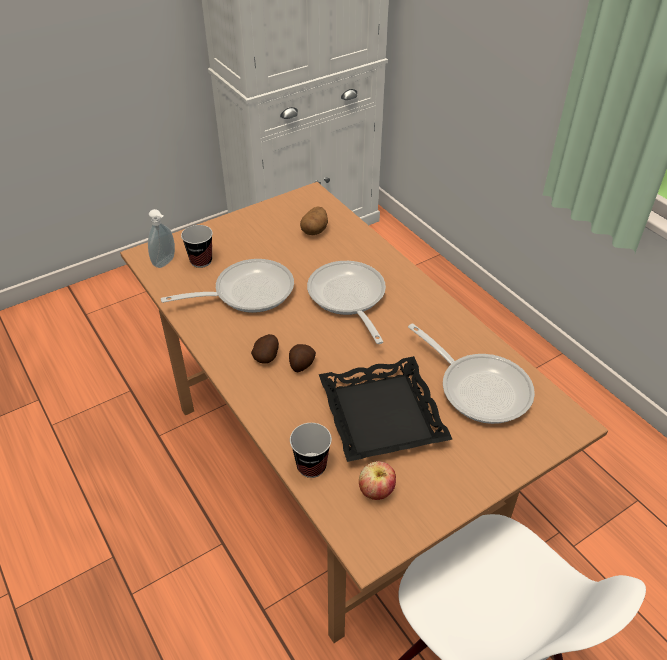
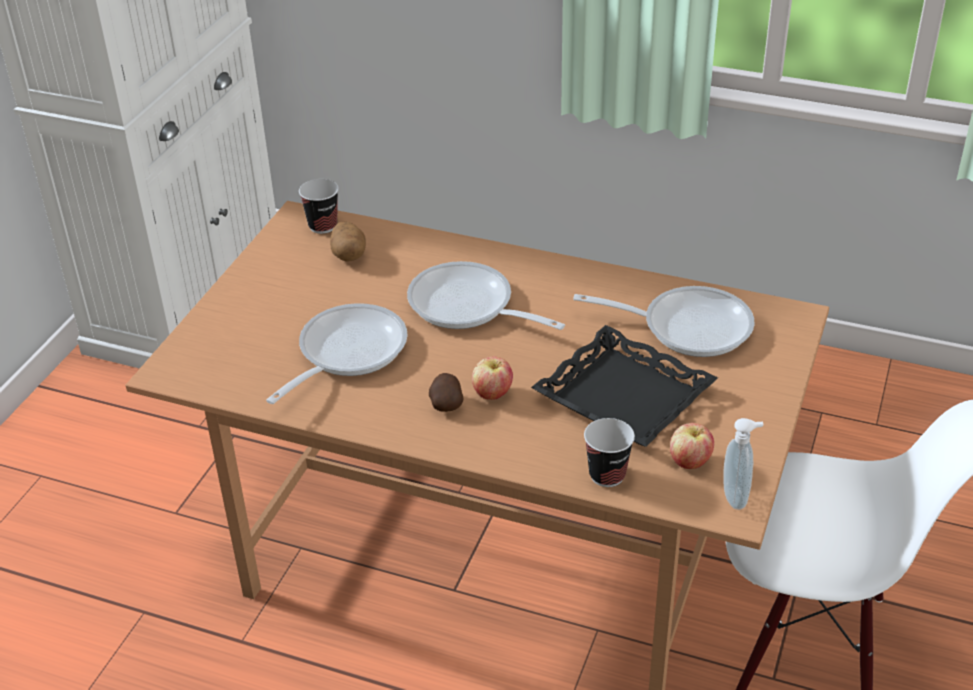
camera: 35 degrees left, 5 degrees down
soap dispenser [148,209,175,268] -> soap dispenser moved to [724,418,764,510]
cup [181,225,213,268] -> cup moved to [299,179,339,234]
potato [289,344,316,372] -> apple [472,357,513,400]

